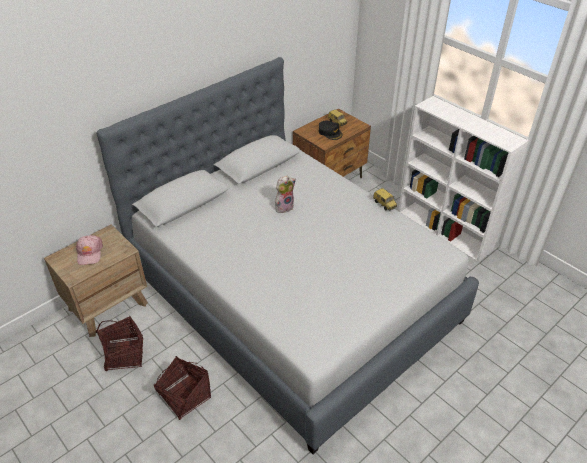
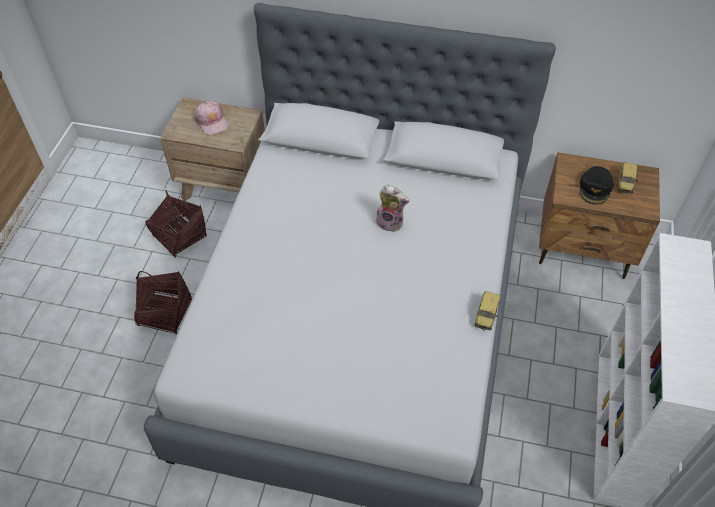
camera: 55 degrees right, 10 degrees up
pink cap [76,235,103,265] -> pink cap turned 75 degrees counterclockwise [194,101,228,135]

